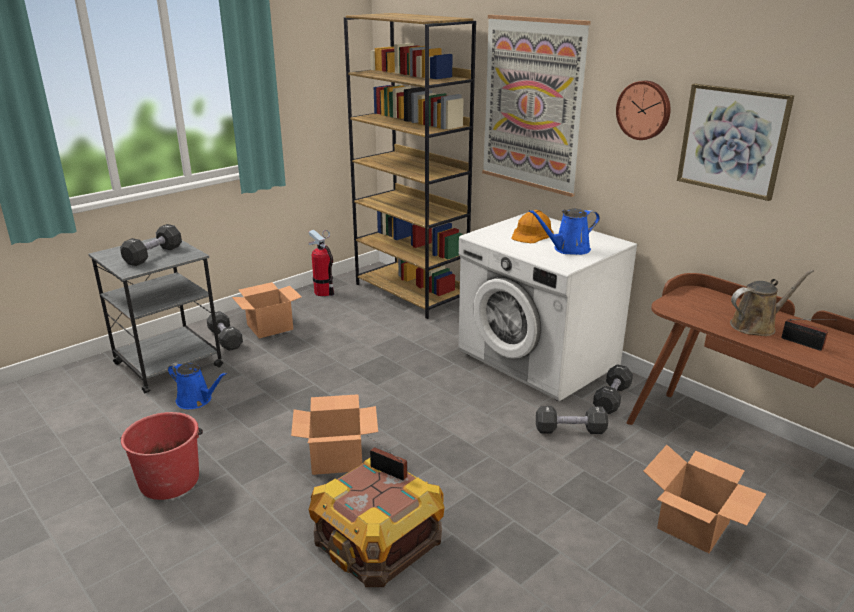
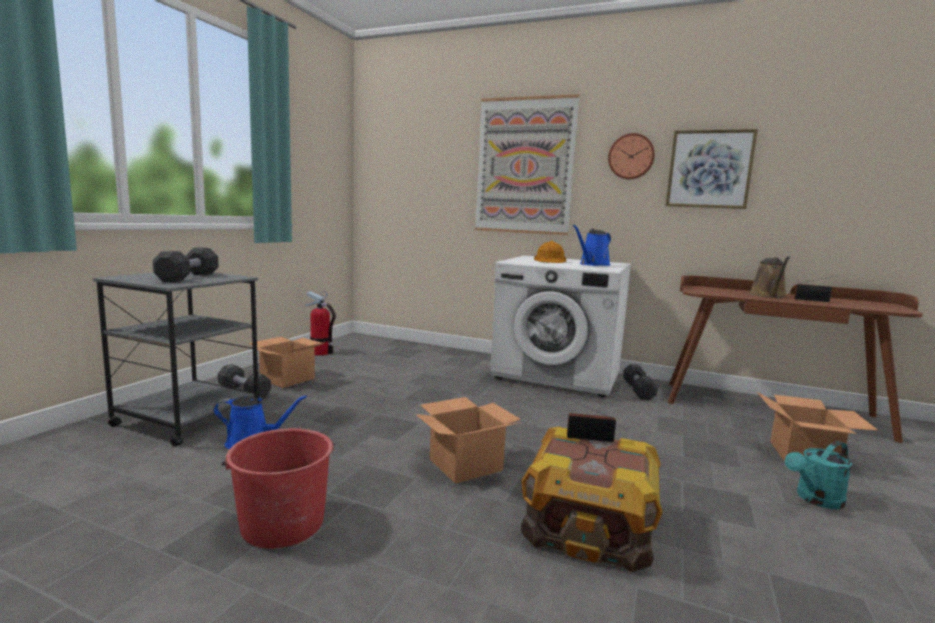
camera: 25 degrees left, 15 degrees down
brown bookcase [344,13,476,319] -> none
black dumbbell [536,406,608,434] -> none
brown watering can [730,269,814,336] -> brown watering can turned 150 degrees clockwise [749,256,790,298]
none -> turquoise watering can [785,441,852,509]

